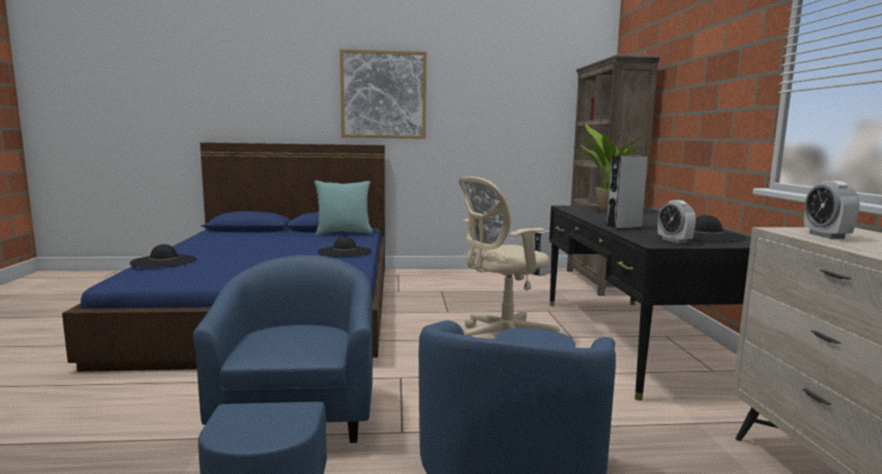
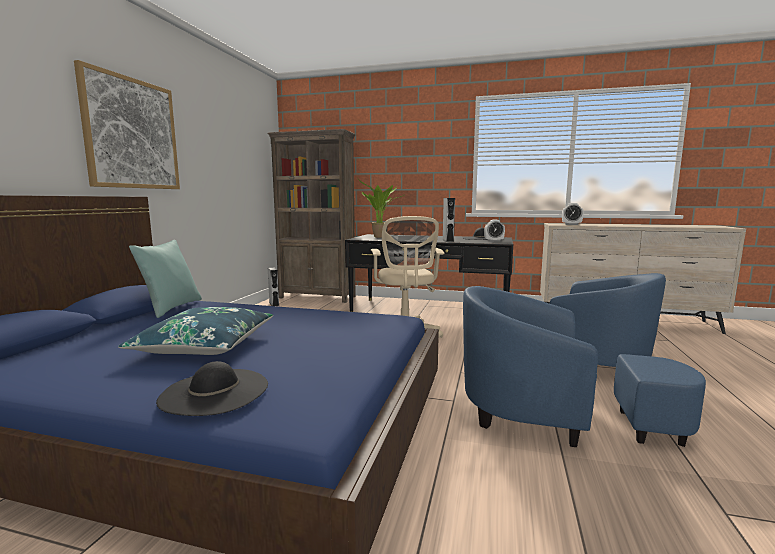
camera: 70 degrees left, 0 degrees up
black hat [318,236,372,257] -> none
none -> blue pillow [118,307,273,355]

